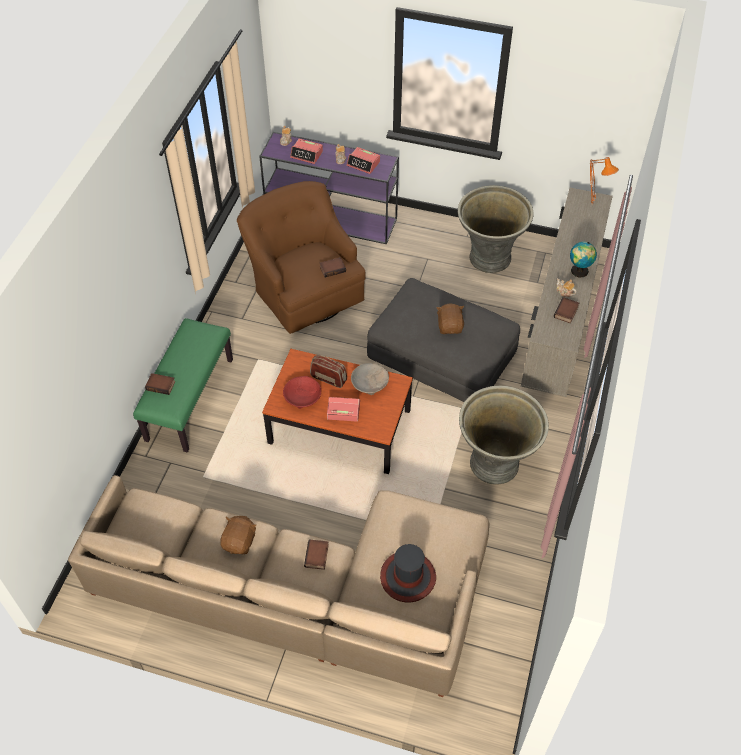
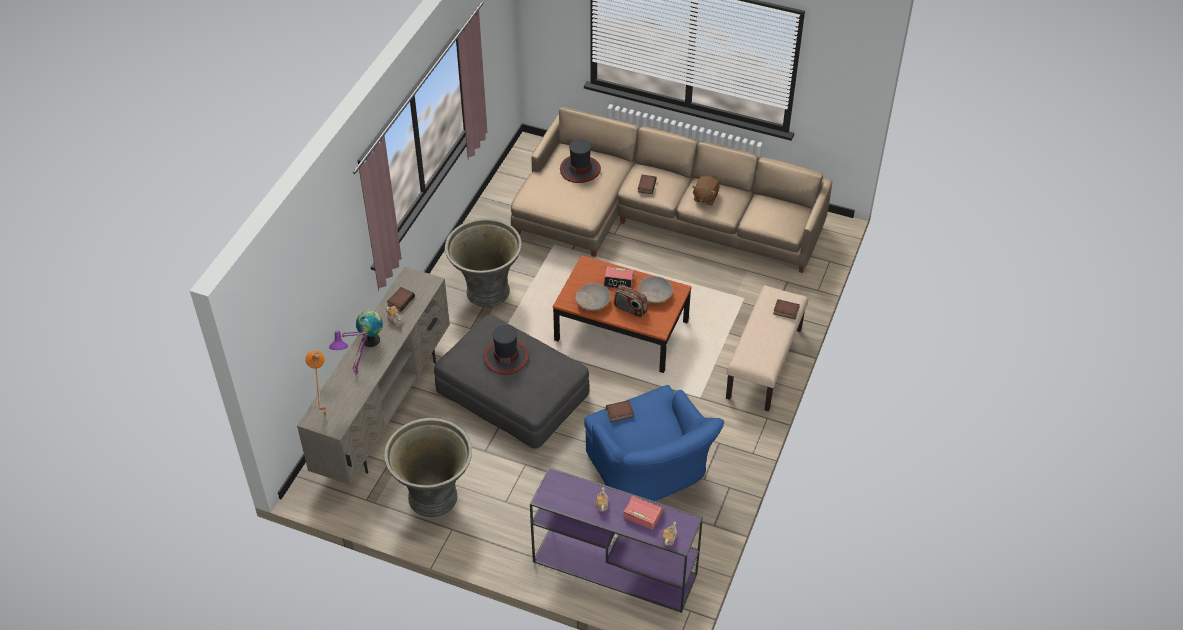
camera: 175 degrees left, 5 degrees down
green bench [133,318,233,453] -> beige bench [726,285,808,411]
brown armchair [237,181,366,334] -> blue armchair [584,385,724,501]
red bowl [283,376,321,409] -> beige bowl [638,276,673,303]
alarm clock [347,147,380,174] -> none
brown plush toy [436,303,464,334] -> hat [483,325,529,375]
none -> purple table lamp [329,330,368,375]

